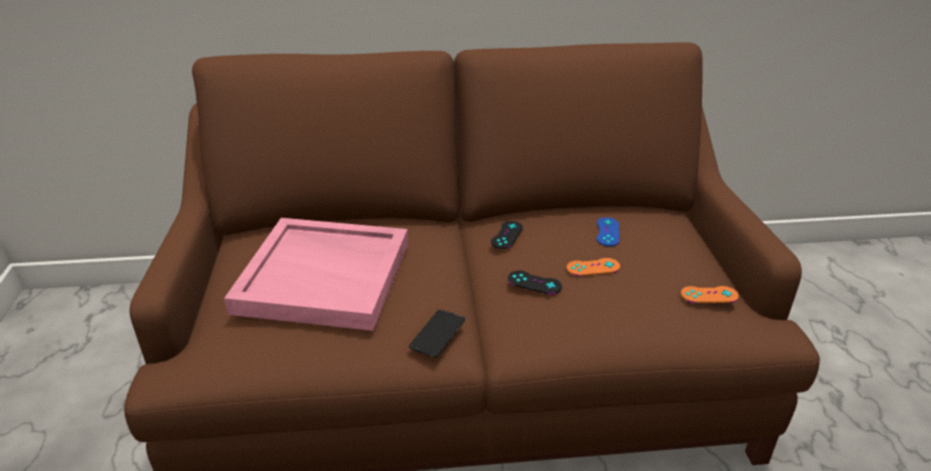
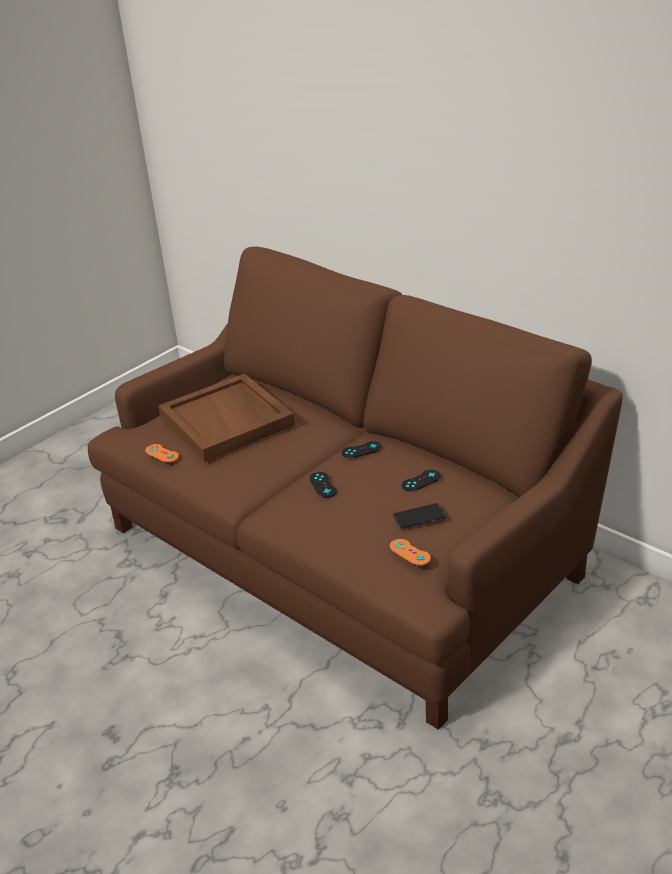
camera: 50 degrees right, 0 degrees up
pink tray [224,218,408,331] -> brown tray [158,373,295,462]
phone [409,310,465,357] -> phone moved to [393,503,446,528]
orange game controller [567,258,620,276] -> orange game controller moved to [145,444,179,463]
blue game controller [597,217,619,246] -> black game controller [402,470,441,491]

